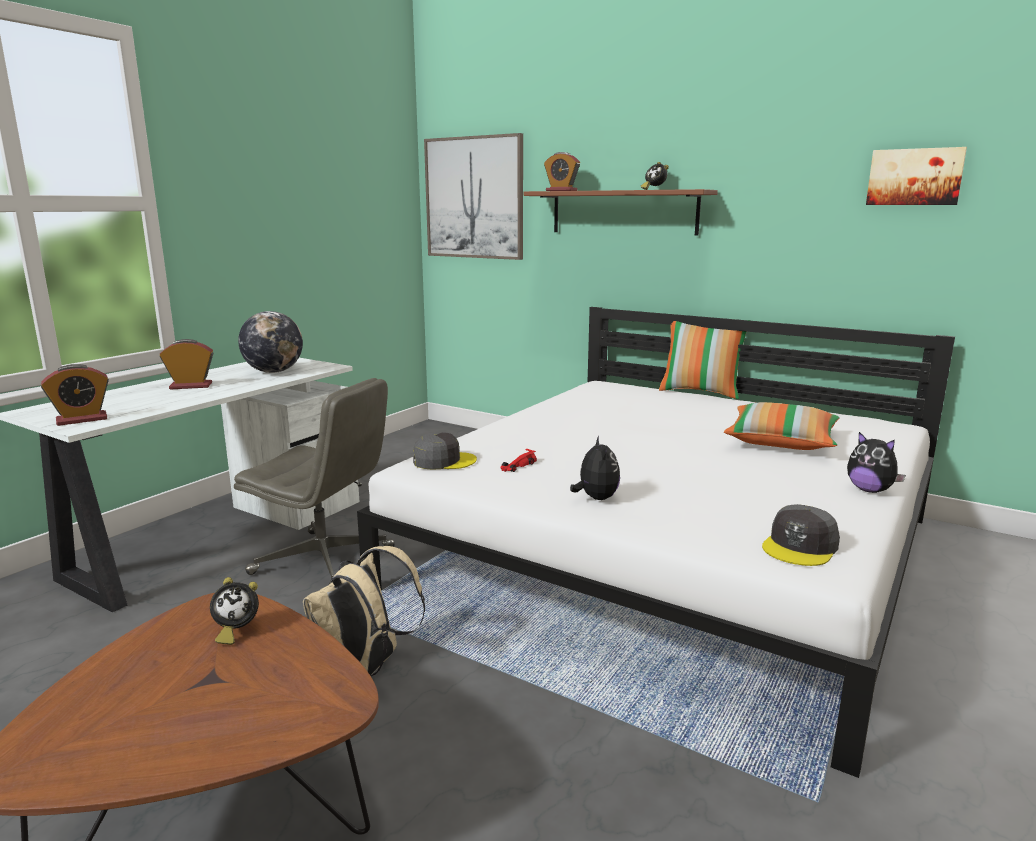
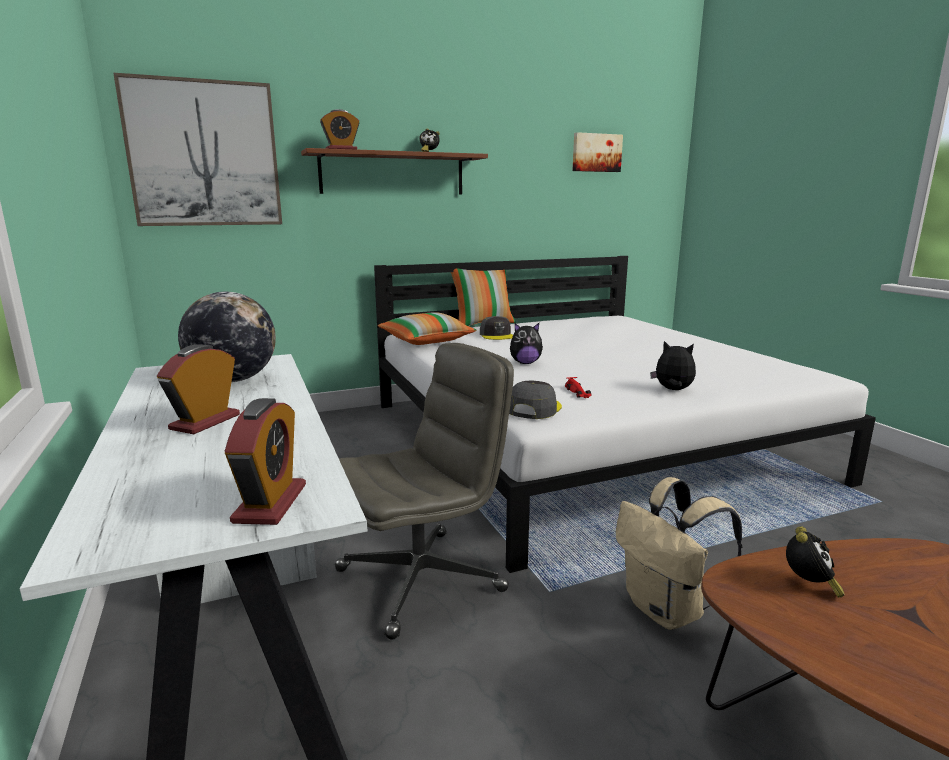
camera: 55 degrees left, 0 degrees up
pillow [724,402,840,450] -> pillow moved to [378,312,477,345]
grey cap [762,504,840,566] -> grey cap moved to [480,316,513,340]
plush toy [847,432,906,493] -> plush toy moved to [510,323,543,364]

